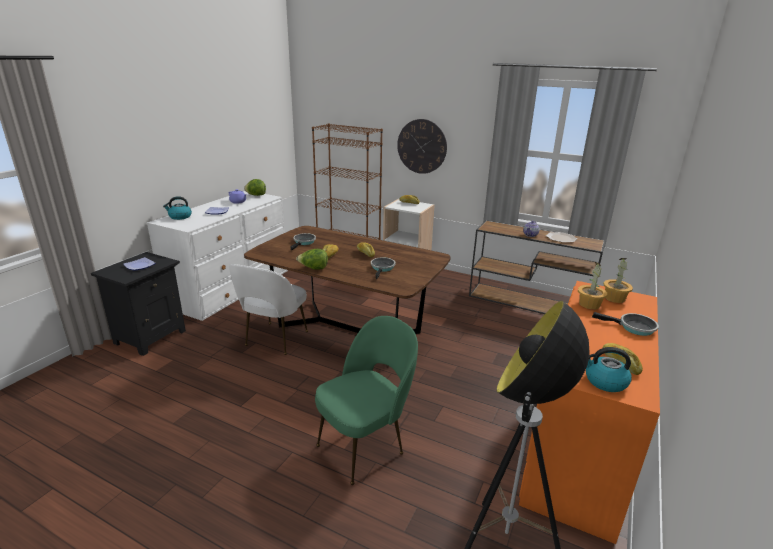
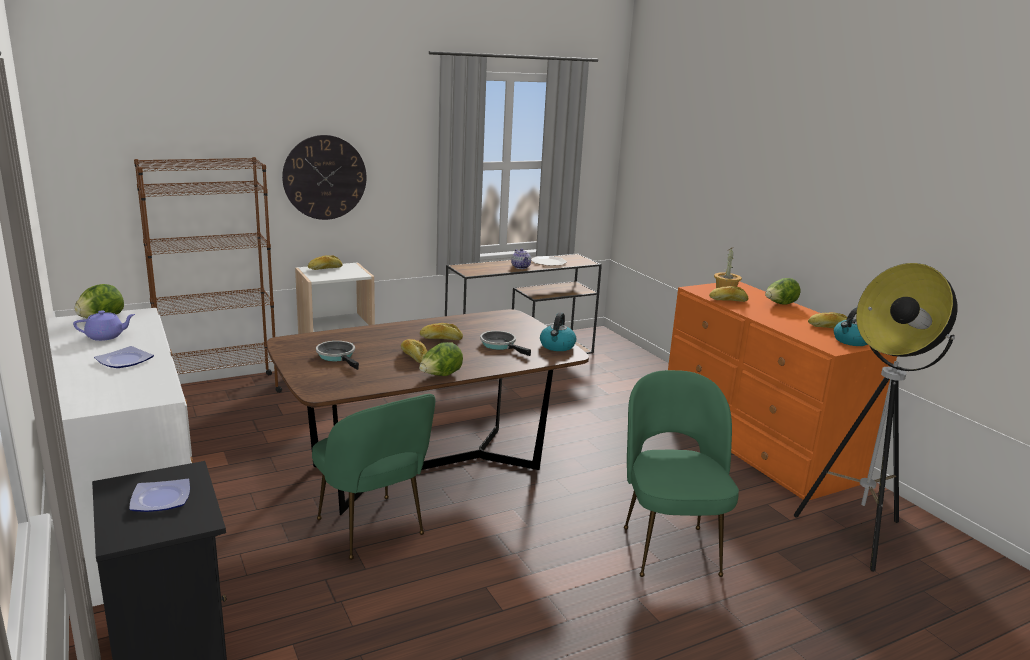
camera: 55 degrees left, 5 degrees down
kettle [163,196,192,220] -> kettle moved to [540,312,576,351]
white chair [229,264,308,355] -> green chair [312,394,436,560]
potted plant [578,262,607,309] -> bread [709,286,748,302]
frying pan [592,312,659,336] -> lettuce [765,278,800,305]

